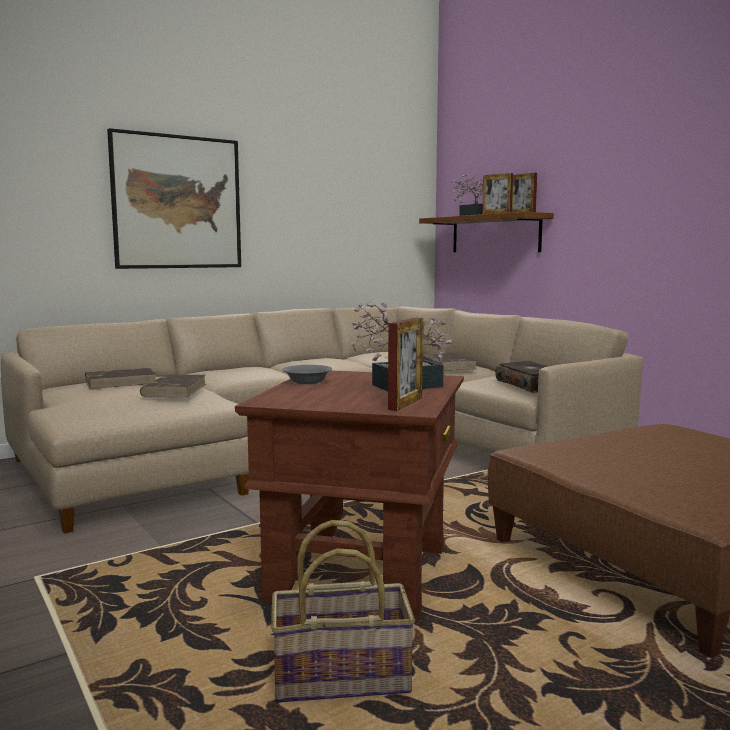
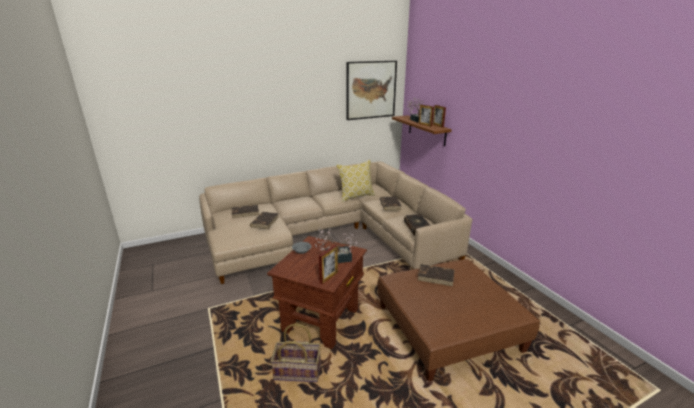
camera: 10 degrees right, 15 degrees up
picture [107,128,241,269] -> picture moved to [346,61,397,120]
none -> pillow [336,159,375,202]
none -> brown book [418,264,454,286]

